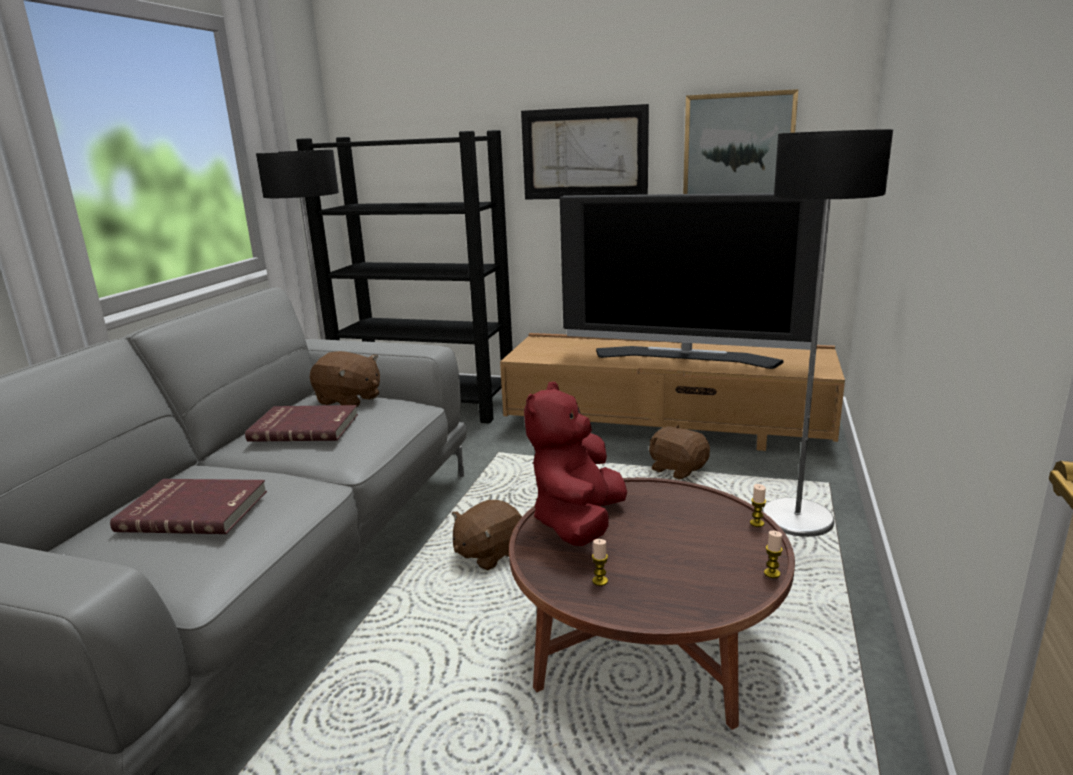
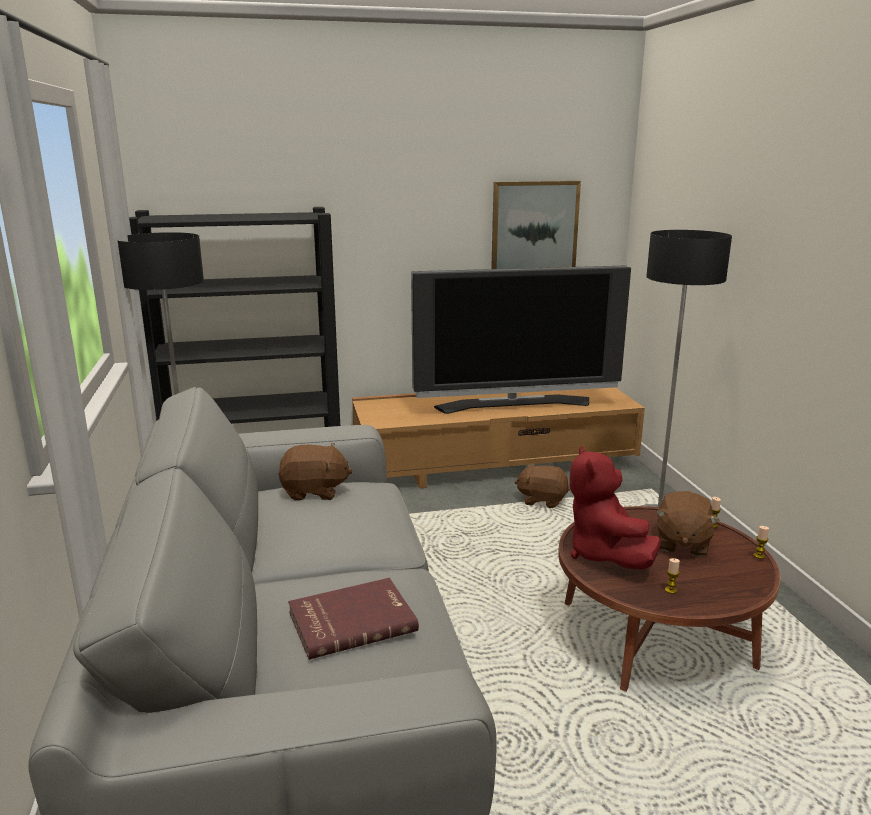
camera: 30 degrees left, 0 degrees up
red book [245,405,358,442] -> none
brown plush toy [452,500,522,571] -> brown plush toy moved to [656,491,720,557]
picture [521,104,649,200] -> none

